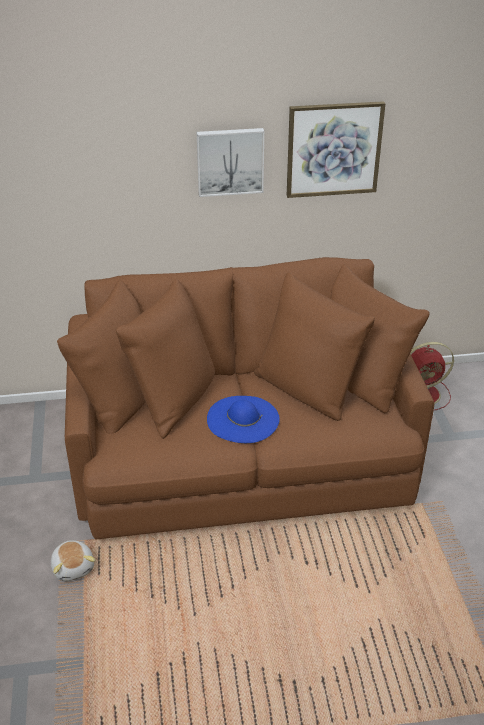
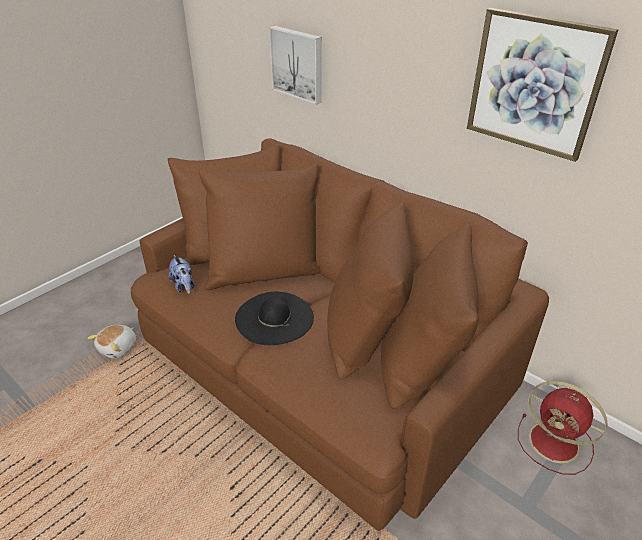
camera: 50 degrees right, 0 degrees up
picture [197,128,264,197] -> picture moved to [269,26,322,105]
blue hat [207,396,280,443] -> black hat [235,292,314,345]
none -> plush toy [168,255,194,294]

